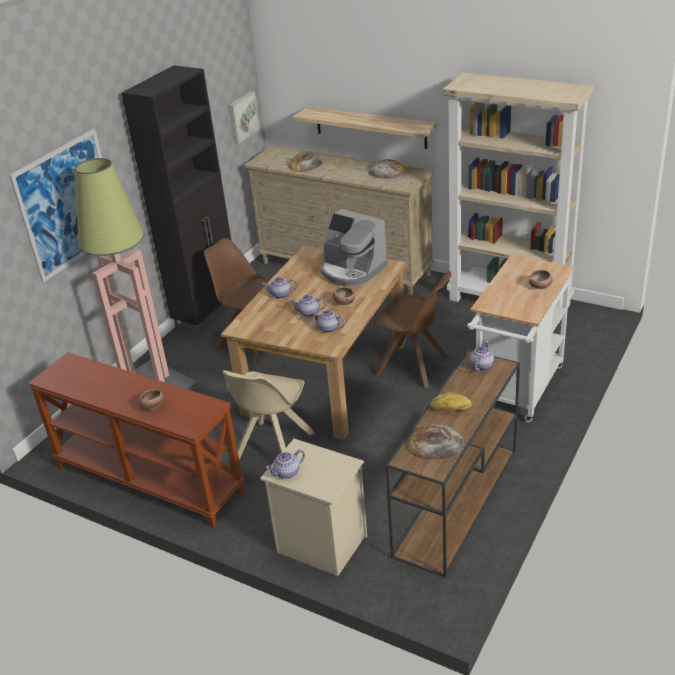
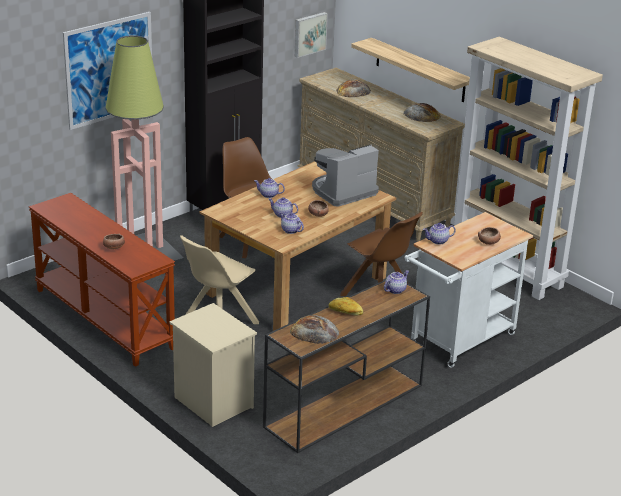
camera: 15 degrees right, 5 degrees down
teapot [266,450,305,479] -> teapot moved to [423,223,456,245]
coffee machine [320,209,388,287] -> coffee machine turned 90 degrees clockwise [312,145,379,207]

